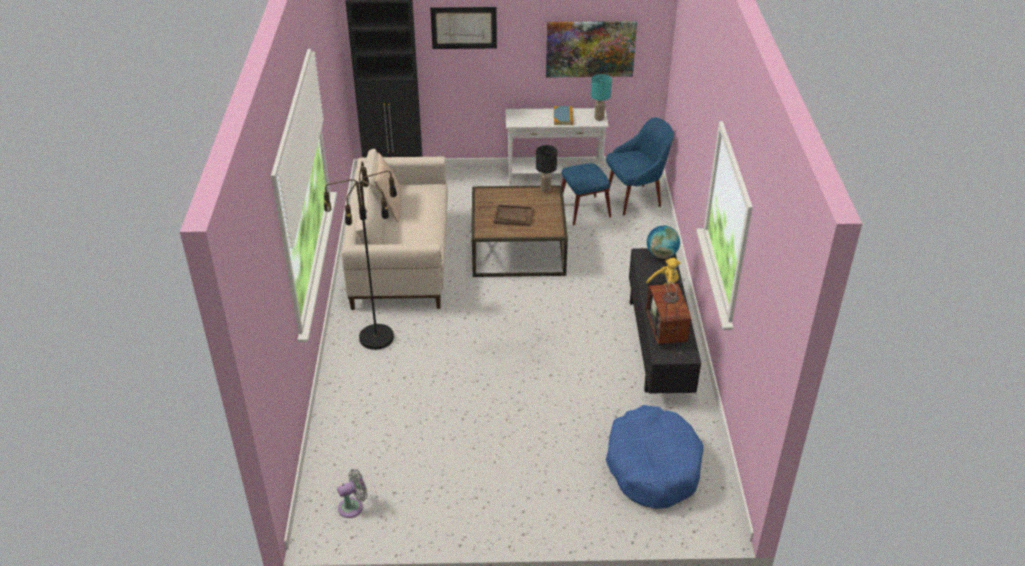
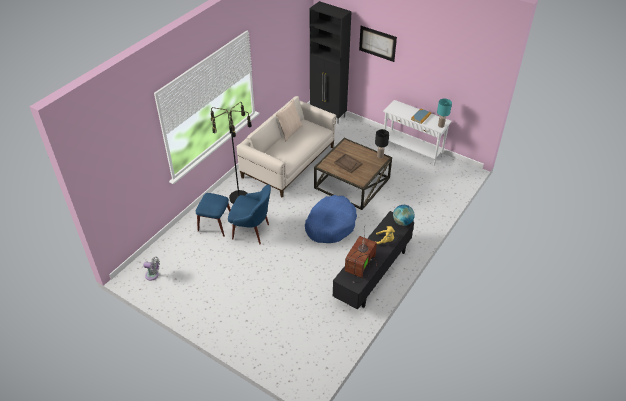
camera: 35 degrees right, 5 degrees up
picture [546,21,637,77] -> none
blue armchair [562,118,674,225] -> blue armchair moved to [196,185,271,244]
blue dog bed [606,405,704,509] -> blue dog bed moved to [305,195,357,243]

